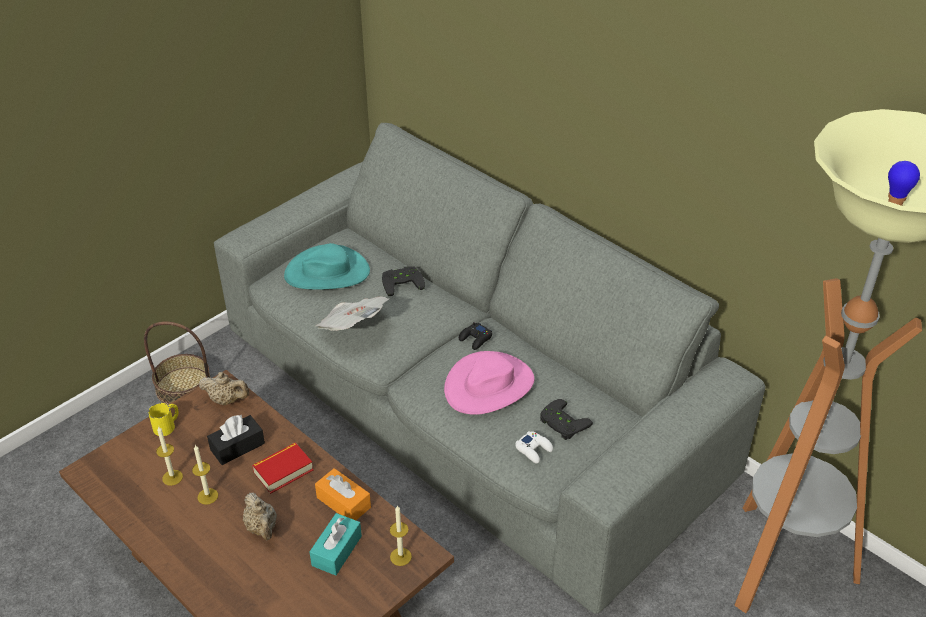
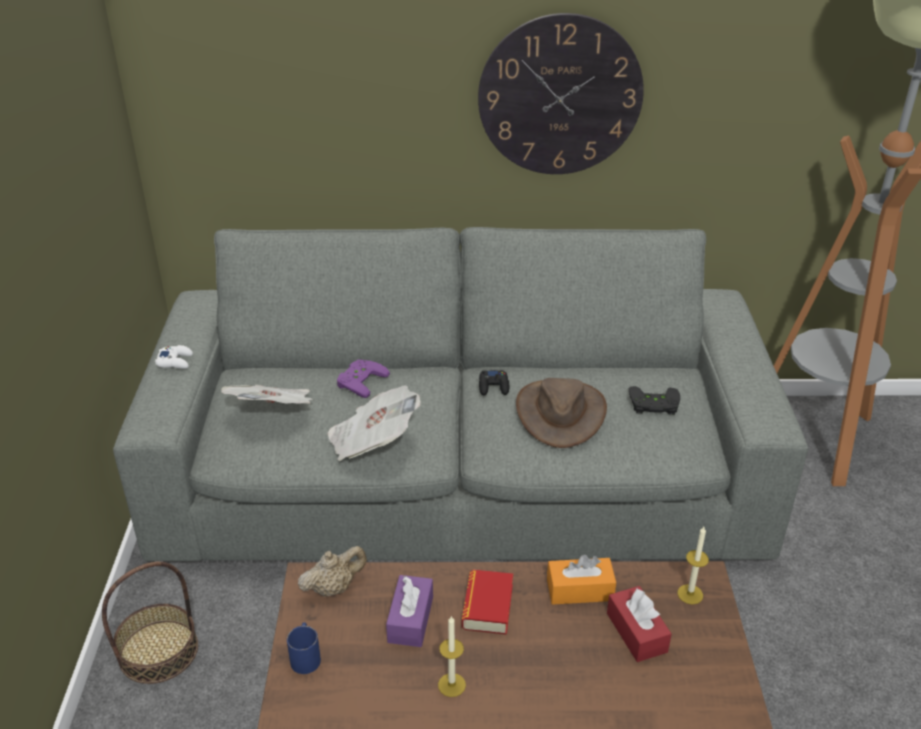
camera: 45 degrees left, 5 degrees down
yellow mug [148,403,179,436] -> blue mug [287,622,321,674]
candle [156,426,183,486] -> none
black tissue box [207,415,265,465] -> purple tissue box [386,575,433,647]
beige teapot [243,492,277,540] -> none
turquoise hat [284,243,370,290] -> newspaper [221,385,312,404]
turquoise tissue box [310,513,362,575] -> red tissue box [607,586,672,662]
black game controller [382,266,425,296] -> purple game controller [337,359,390,398]
pink hat [444,351,534,415] -> brown hat [516,378,607,448]
white game controller [515,431,553,463] -> white game controller moved to [155,345,193,369]
none -> wall clock [478,13,644,174]

